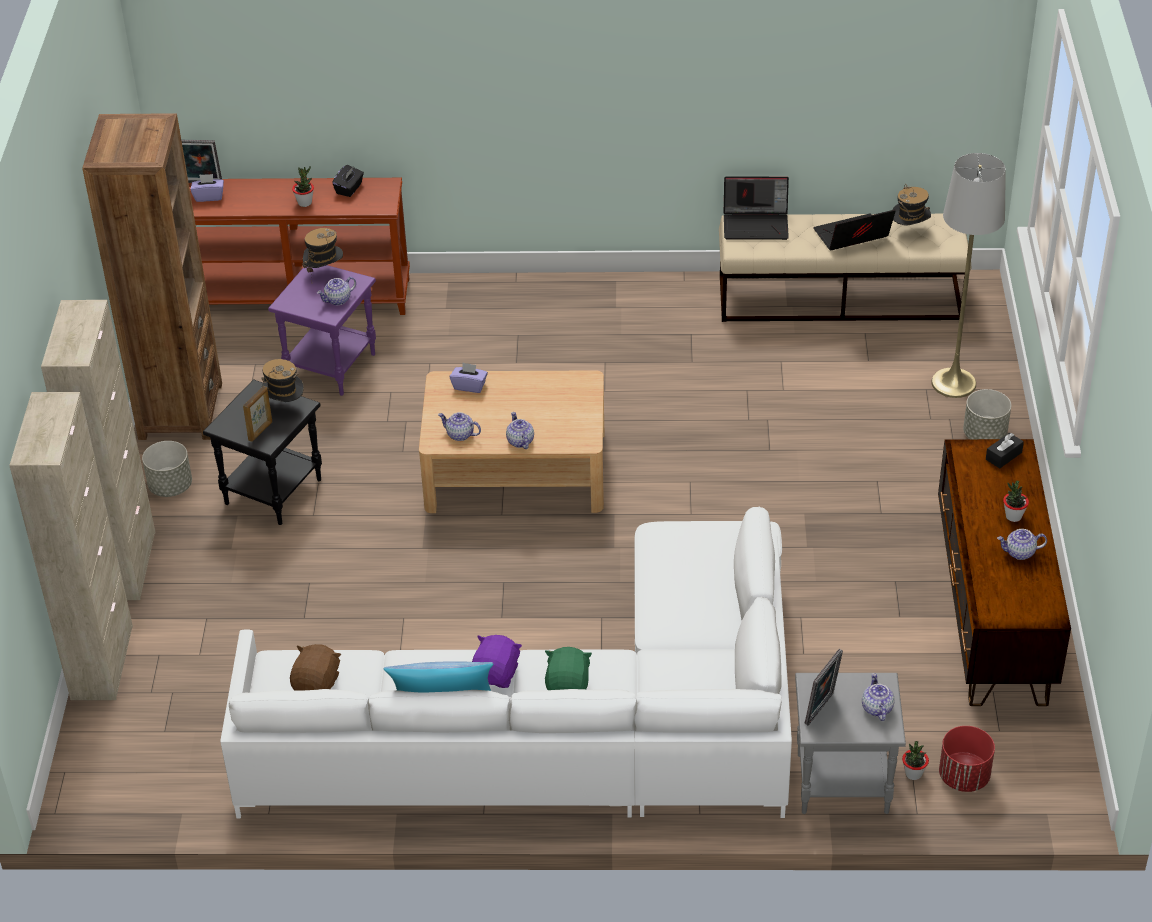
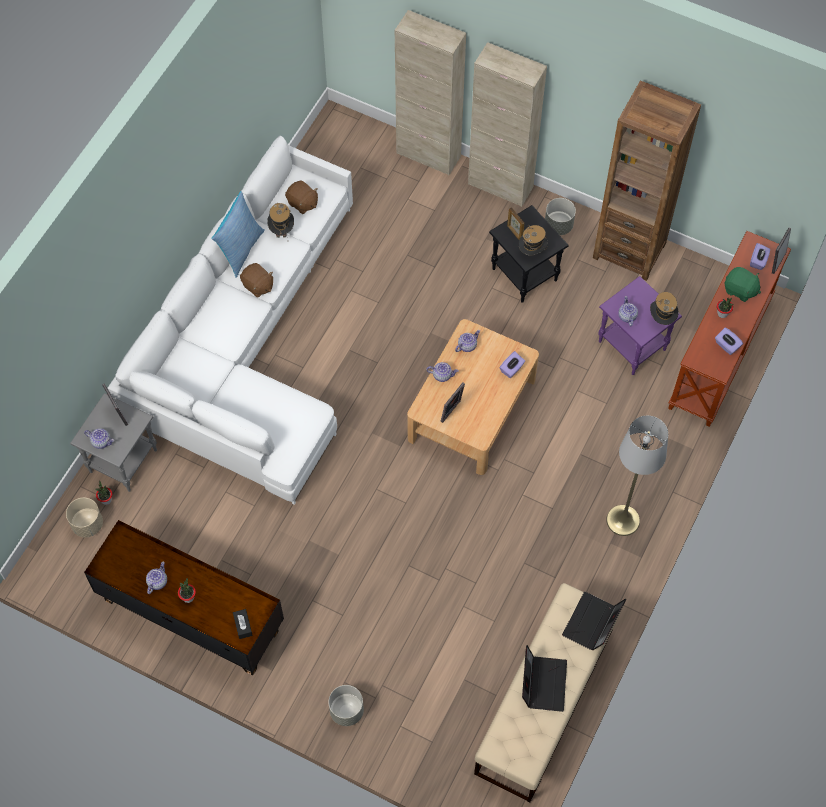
camera: 115 degrees right, 20 degrees up
black tissue box [332,165,364,197] -> purple tissue box [715,328,743,355]
purple plush toy [472,635,522,688] -> brown plush toy [240,263,273,298]
green plush toy [545,647,592,690] -> green plush toy moved to [725,267,761,302]
hat [892,184,931,225] -> hat moved to [267,203,294,238]
grey floor lamp [931,153,1006,398] -> grey floor lamp moved to [606,416,668,536]
red planter [939,726,995,792] -> beige planter [66,498,103,537]
none -> picture frame [441,382,465,423]

